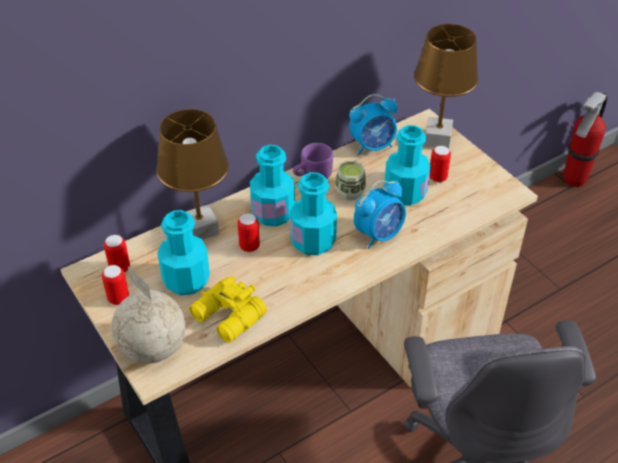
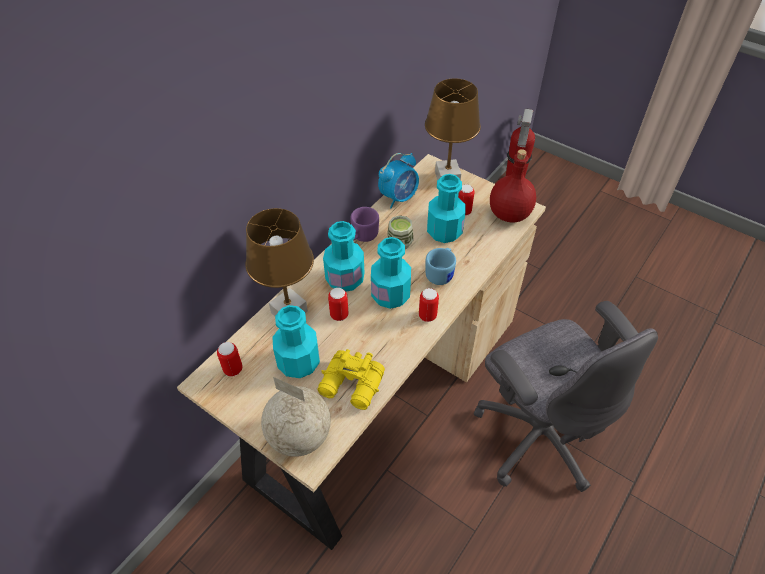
camera: 20 degrees left, 5 degrees up
can [102,265,129,305] -> can moved to [419,288,439,322]
alarm clock [354,180,406,249] -> blue mug [425,248,456,285]
none -> red bottle [490,149,536,222]

